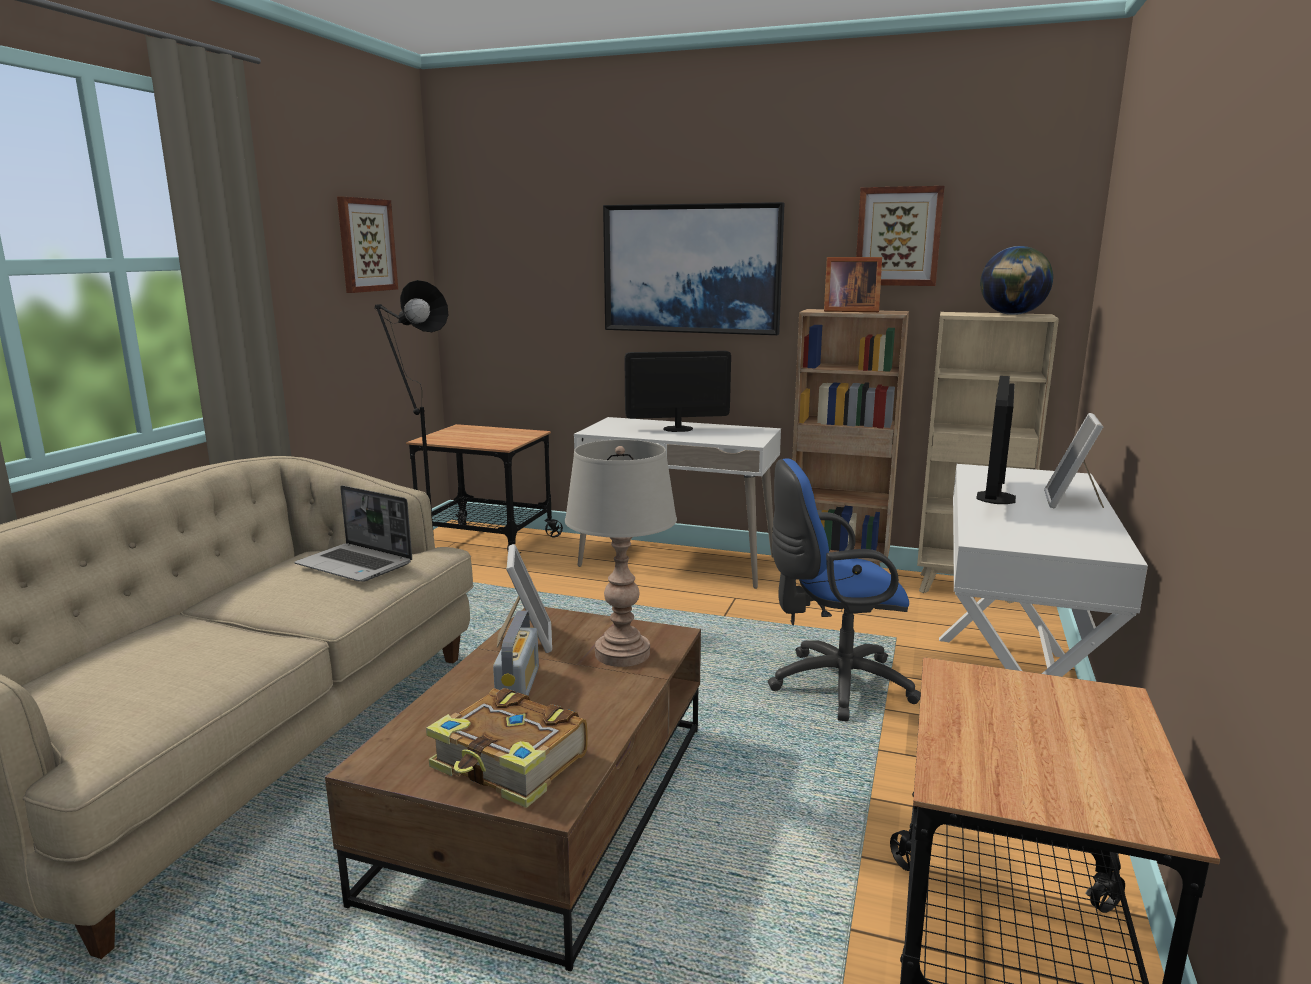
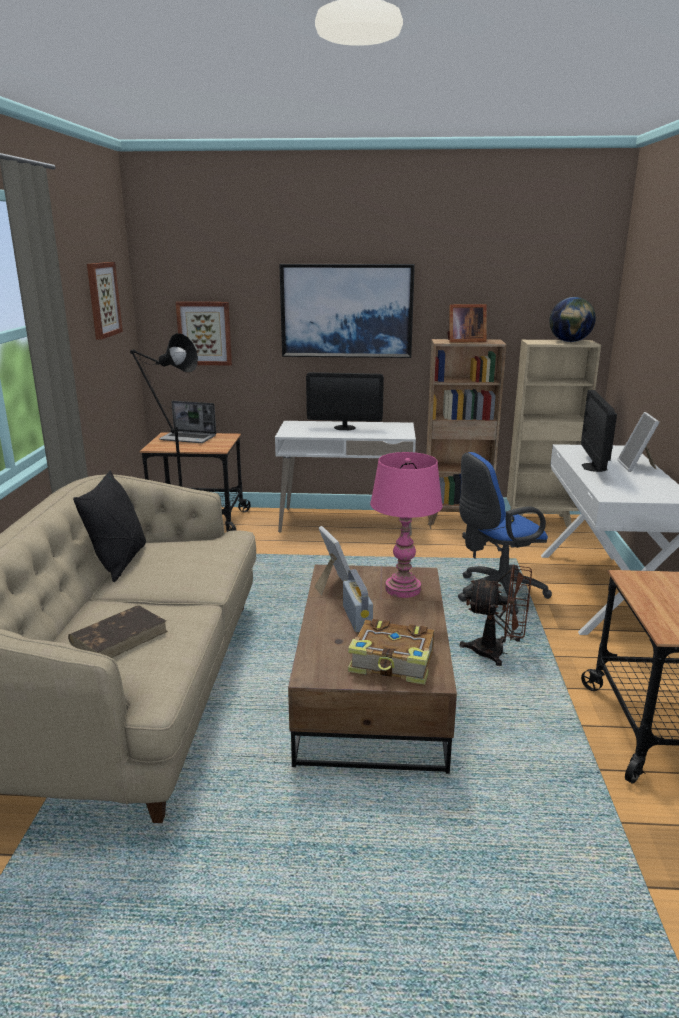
camera: 15 degrees left, 5 degrees up
laptop [294,485,412,582] -> laptop moved to [159,401,216,443]
grey table lamp [565,440,677,667] -> pink table lamp [370,452,443,598]
monitor [624,350,731,432] -> monitor turned 150 degrees counterclockwise [306,372,384,430]
picture [856,186,945,286] -> picture moved to [176,302,232,366]
none -> brown book [68,605,168,658]
none -> black pillow [73,471,146,582]
none -> brown fan [459,564,532,666]

